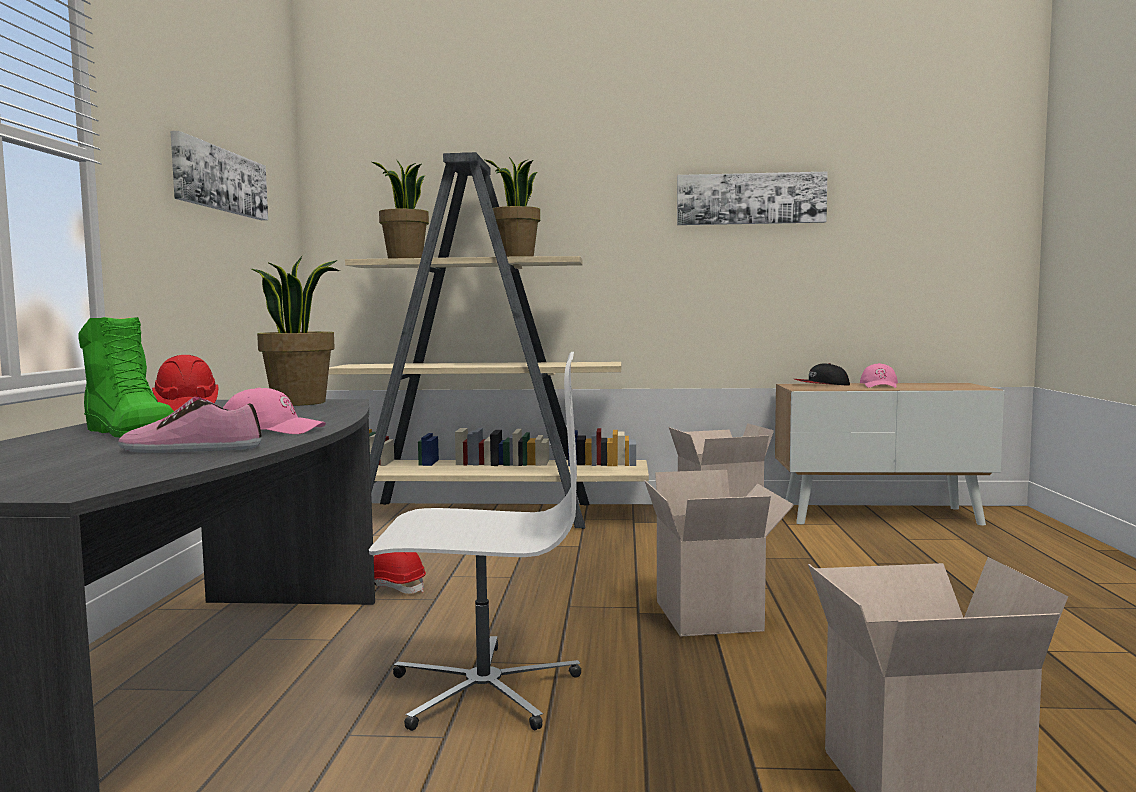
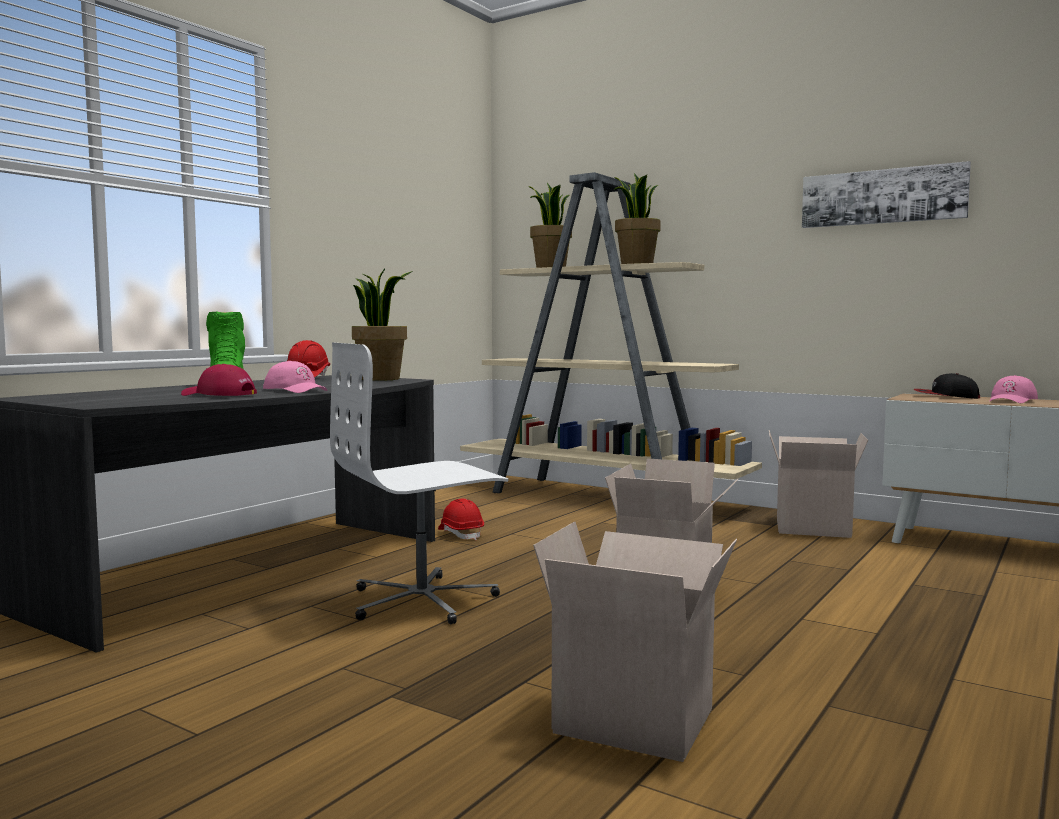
camera: 30 degrees right, 0 degrees up
shoe [118,397,262,453] -> red cap [181,364,257,396]
picture [171,131,268,220] -> none
white office chair [369,352,581,731] -> white office chair turned 120 degrees clockwise [330,343,508,624]

